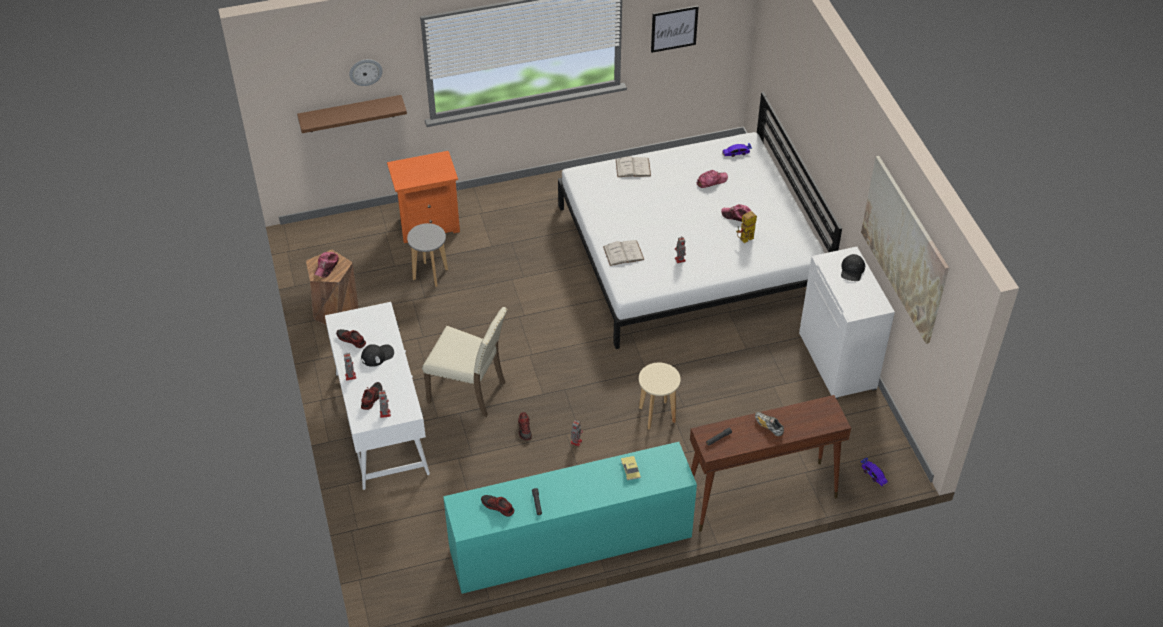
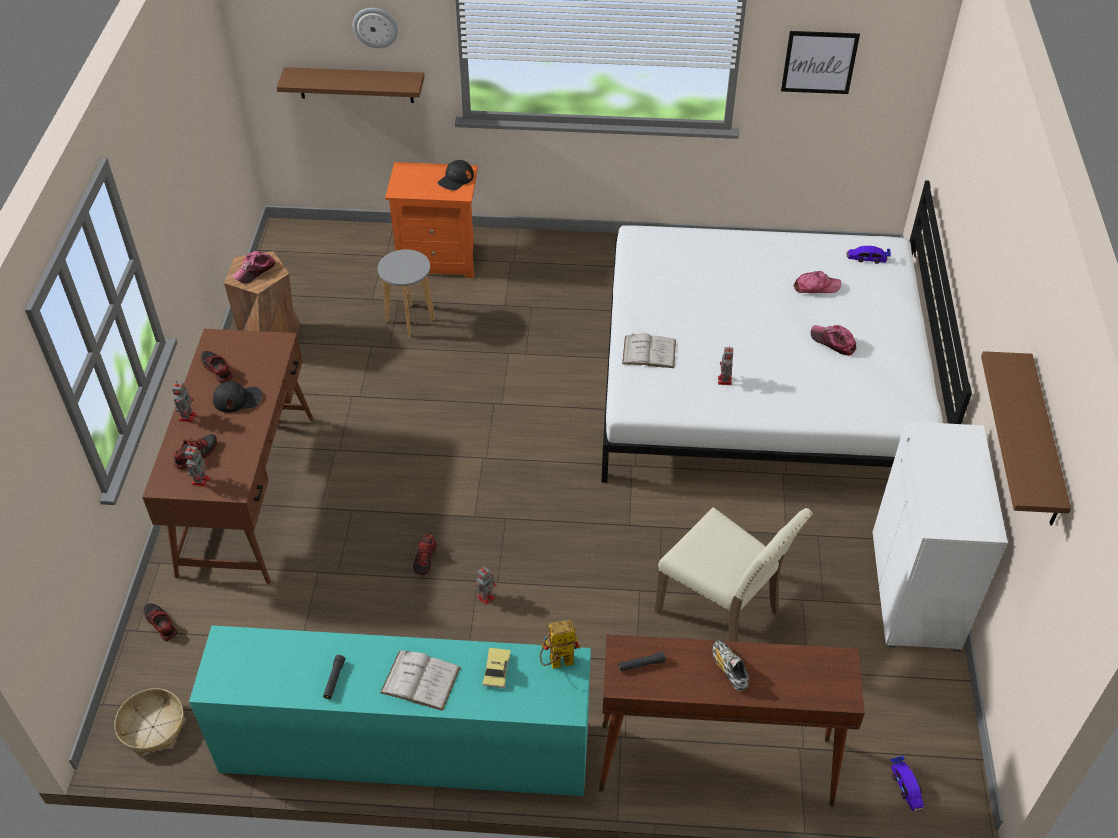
camera: 20 degrees right, 0 degrees up
white desk [325,302,430,490] -> brown desk [142,329,314,584]
beige chair [422,307,508,417] -> beige chair moved to [655,507,813,642]
shoe [481,495,514,517] -> shoe moved to [144,603,177,641]
white book [615,156,651,177] -> white book moved to [380,650,461,711]
beige stool [639,363,681,430] -> none
toy robot [736,211,757,243] -> toy robot moved to [540,620,580,669]
black cap [841,254,865,281] -> black cap moved to [438,160,474,190]
picture [861,156,949,344] -> brown shelf [981,351,1071,525]
none -> basket [114,688,185,755]

